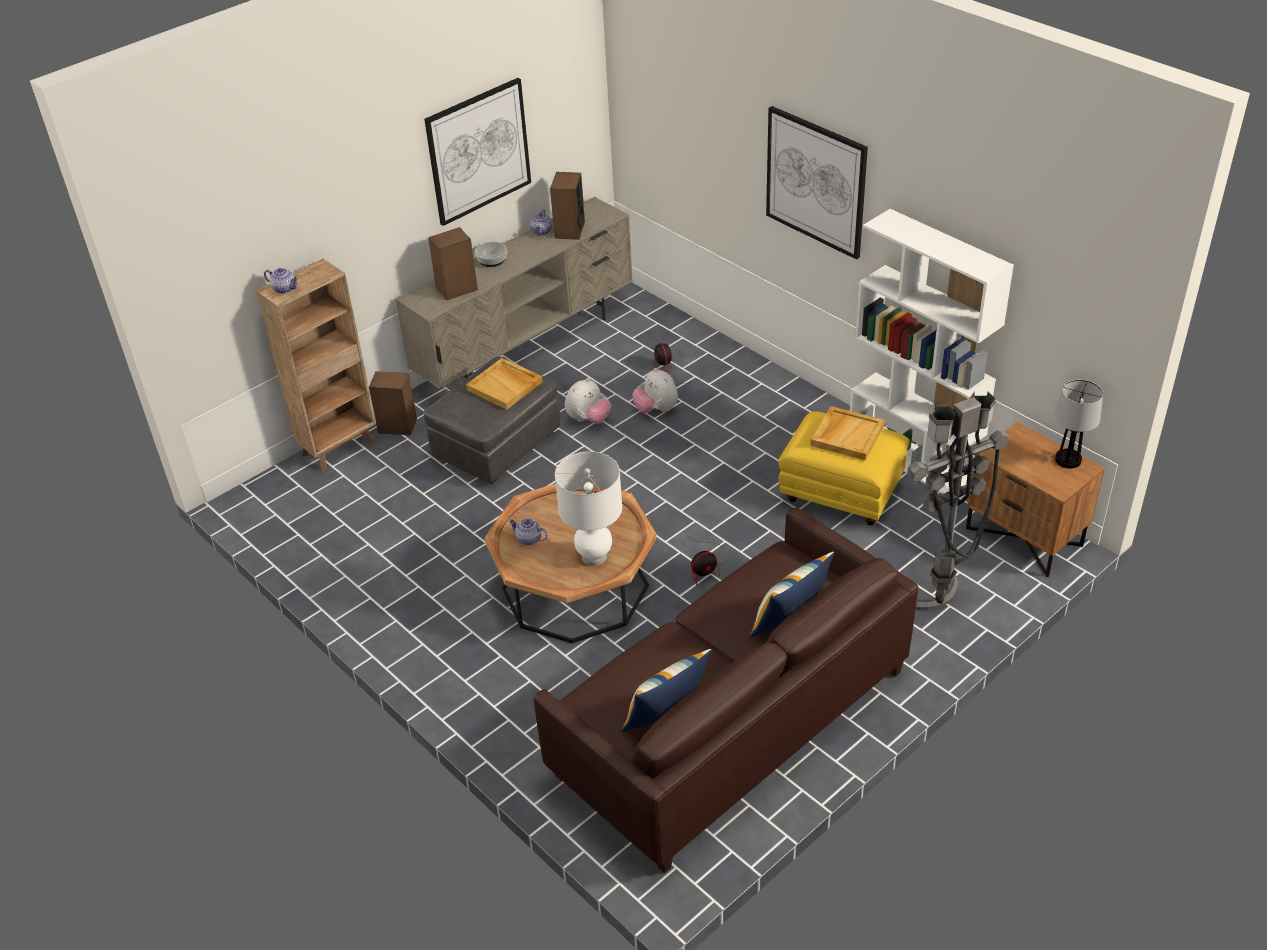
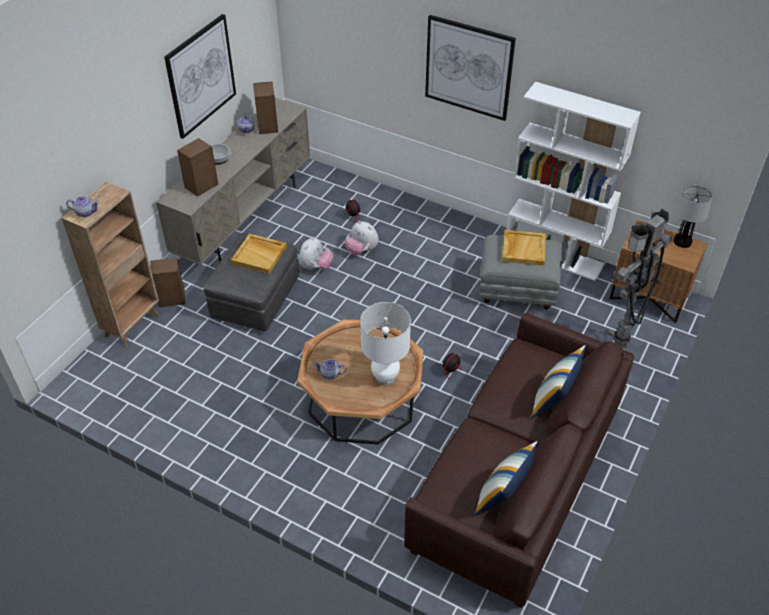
camera: 20 degrees left, 5 degrees up
yellow ottoman [778,411,909,525] -> grey ottoman [480,235,562,309]

